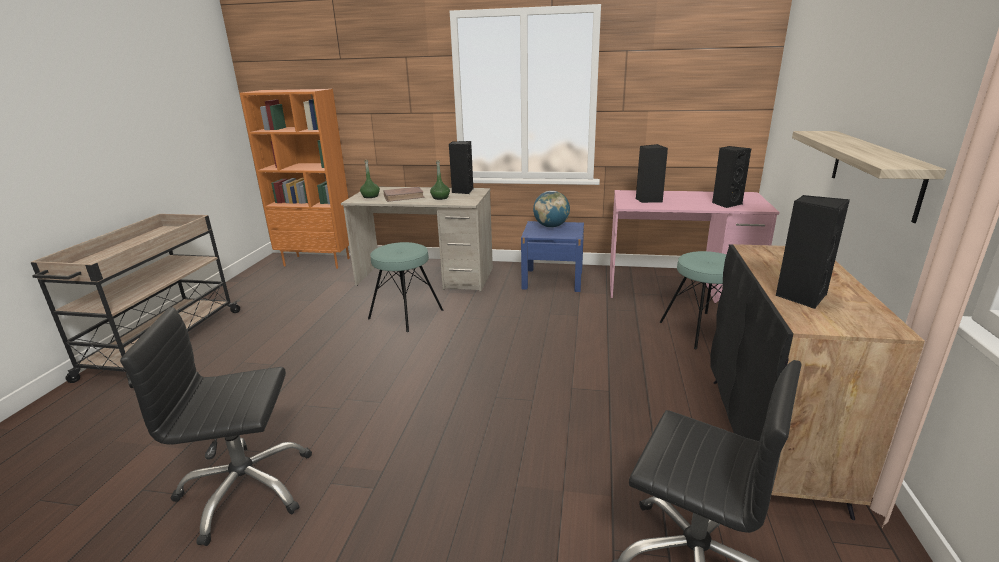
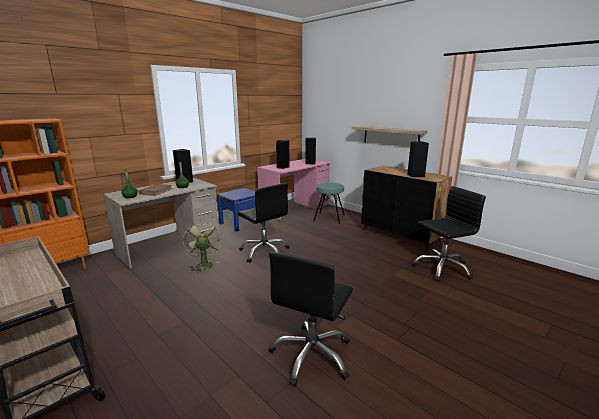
camera: 55 degrees left, 5 degrees down
turquoise stool [368,242,443,332] -> green fan [183,222,222,273]
globe [533,191,570,228] -> none
none -> black office chair [238,183,290,263]

